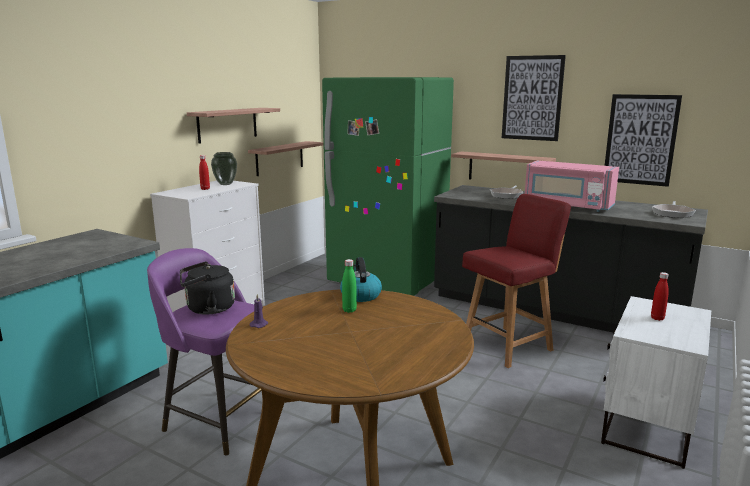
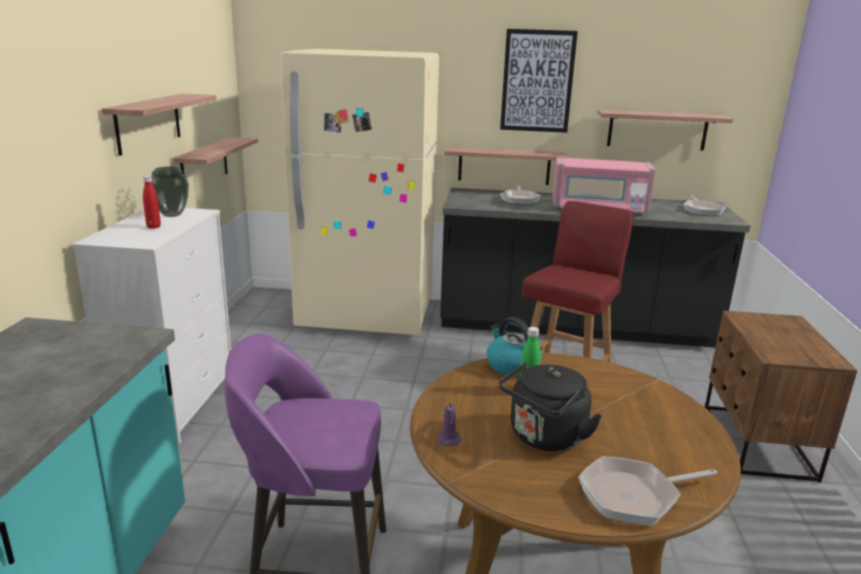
camera: 25 degrees left, 5 degrees up
black kettle [180,261,235,315] -> black kettle moved to [499,361,602,451]
green fridge [322,77,454,296] -> beige fridge [280,49,439,335]
white nightstand [601,296,711,469] -> brown nightstand [705,310,857,483]
picture [605,94,682,187] -> shelf [598,110,733,151]
red bottle [651,272,669,321] -> none
none -> frying pan [578,456,717,526]

